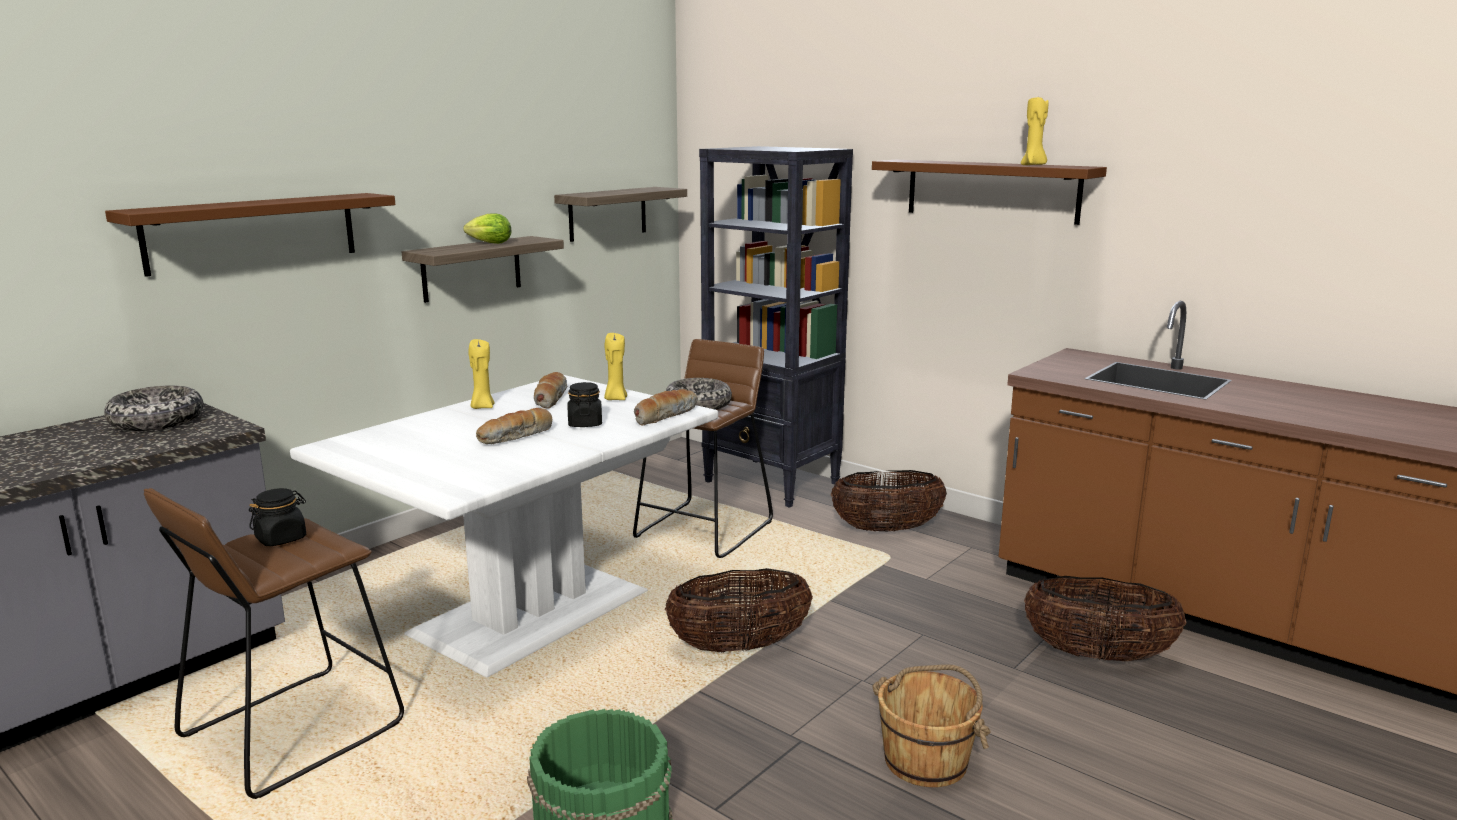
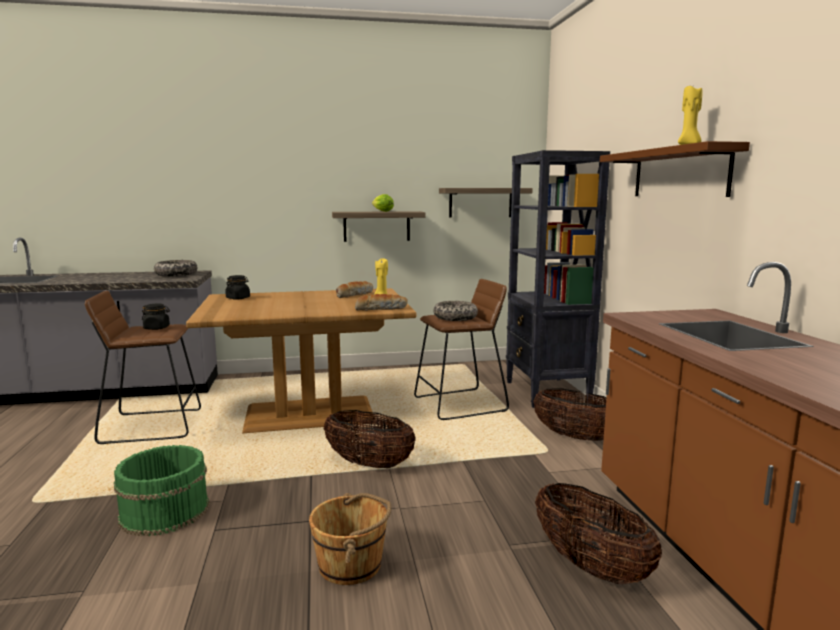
camera: 40 degrees right, 5 degrees down
brown shelf [105,193,396,277] -> none
white dining table [290,375,718,678] -> brown dining table [186,288,417,433]
yellow candle [468,339,494,409] -> none
bread [476,408,553,444] -> none
black jar [568,382,602,427] -> black jar moved to [225,275,250,299]

